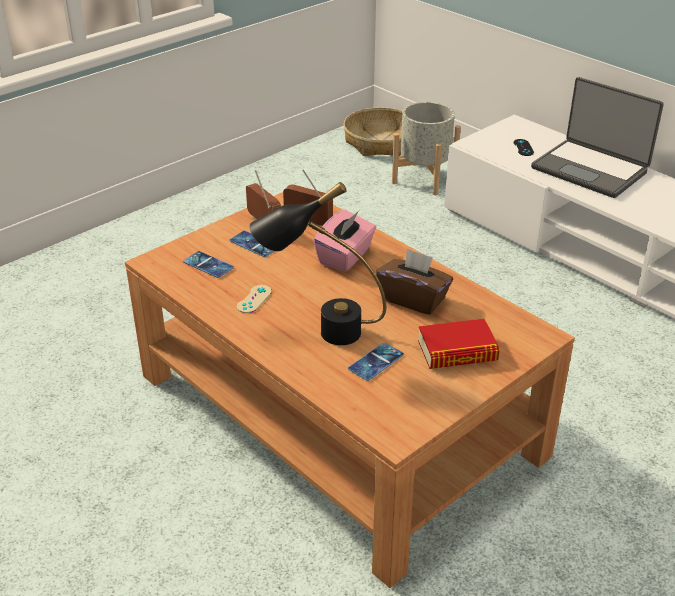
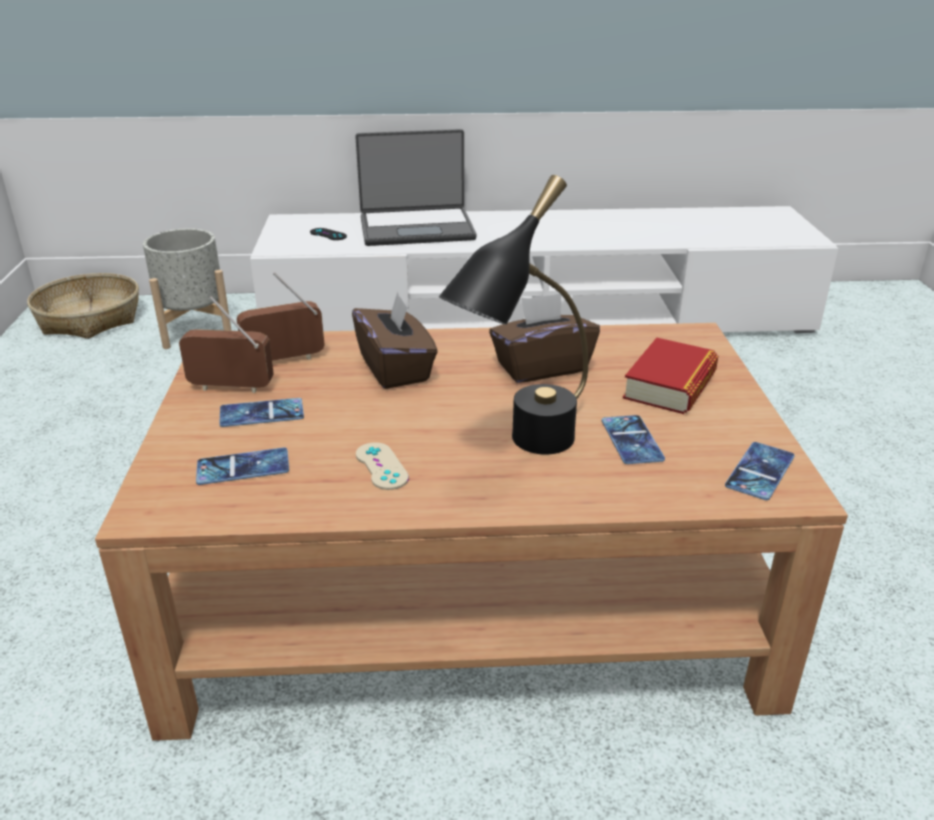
camera: 50 degrees left, 5 degrees down
pink tissue box [314,210,376,272] -> brown tissue box [352,292,438,389]
none -> phone [725,442,795,500]

